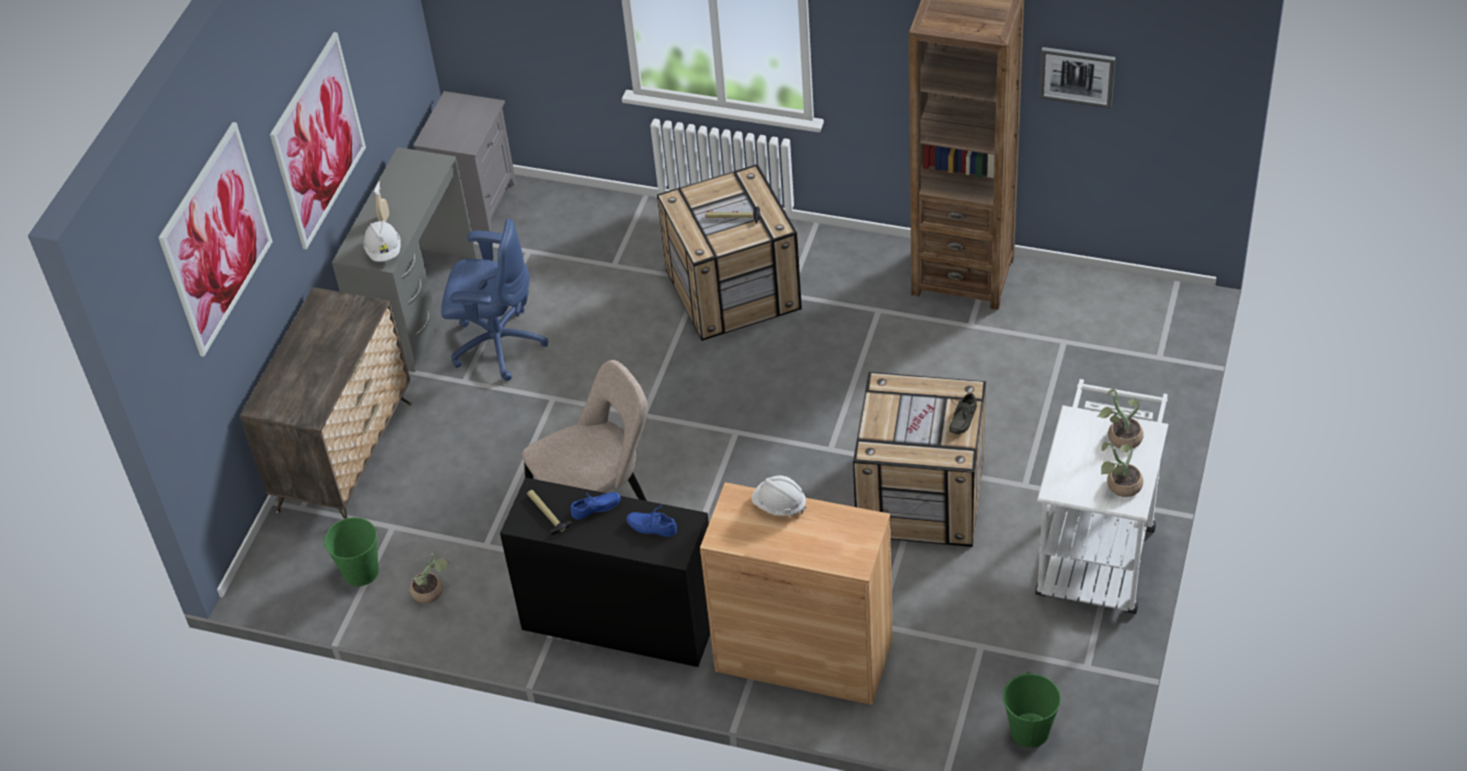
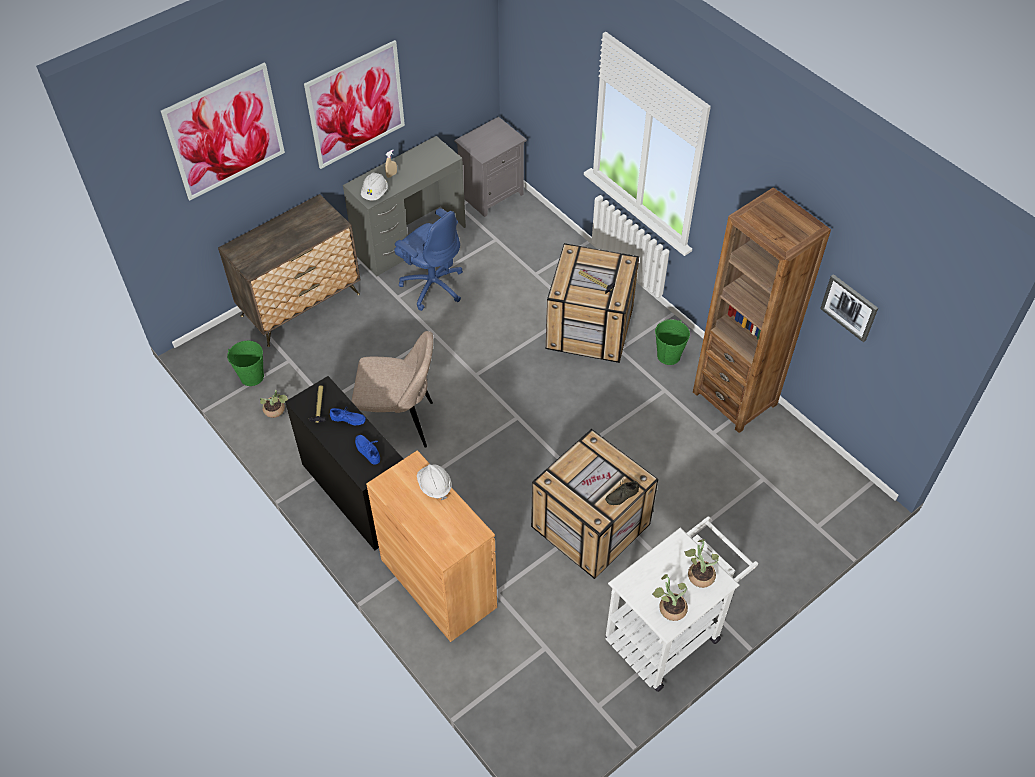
camera: 30 degrees right, 5 degrees up
green bucket [1003,671,1061,748] -> green bucket moved to [655,319,690,365]

